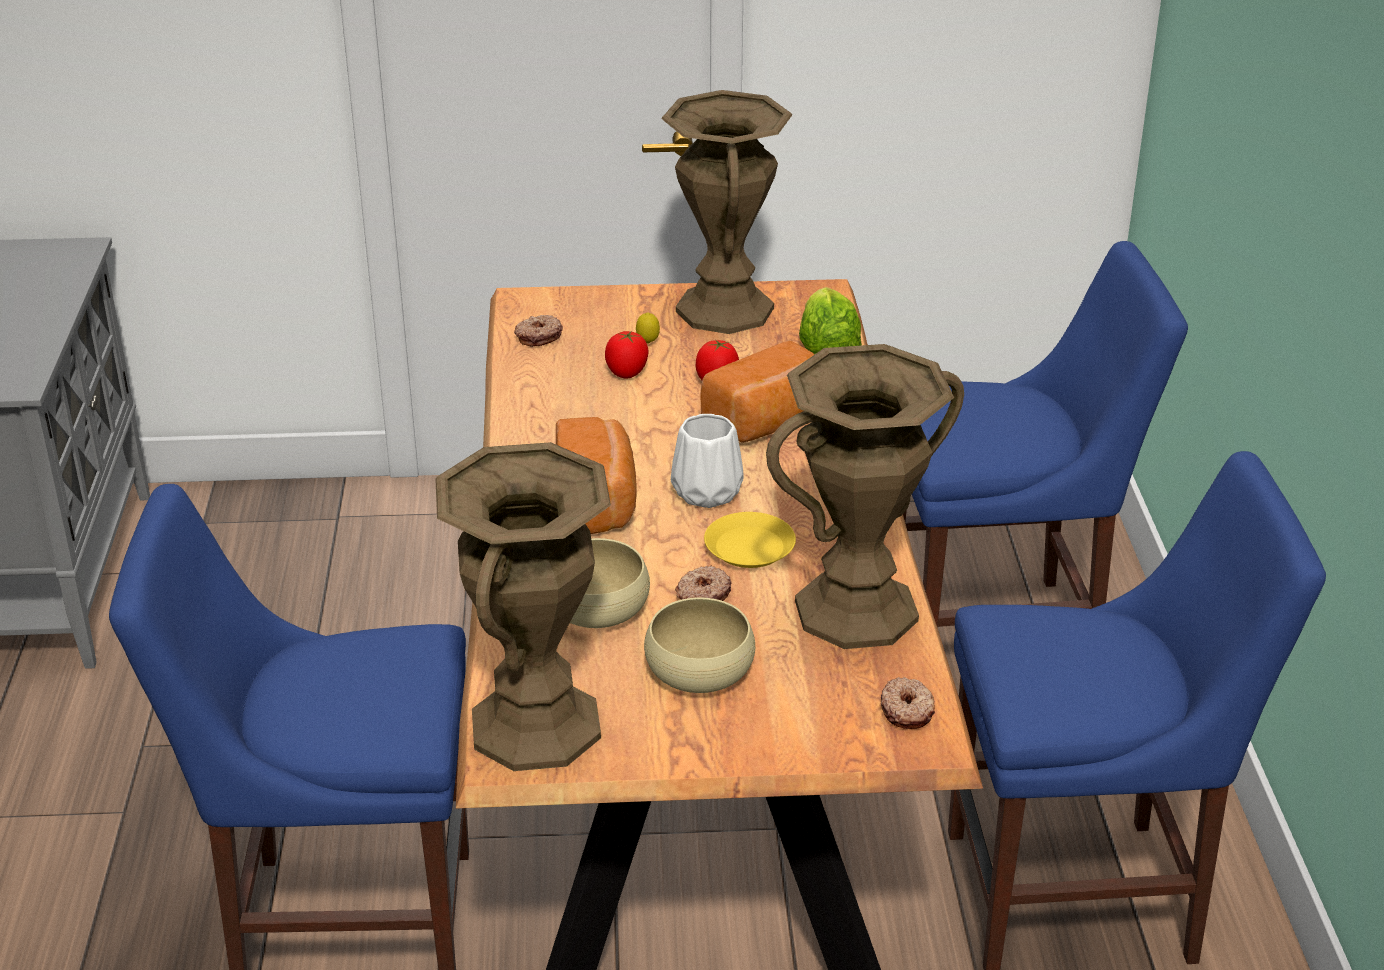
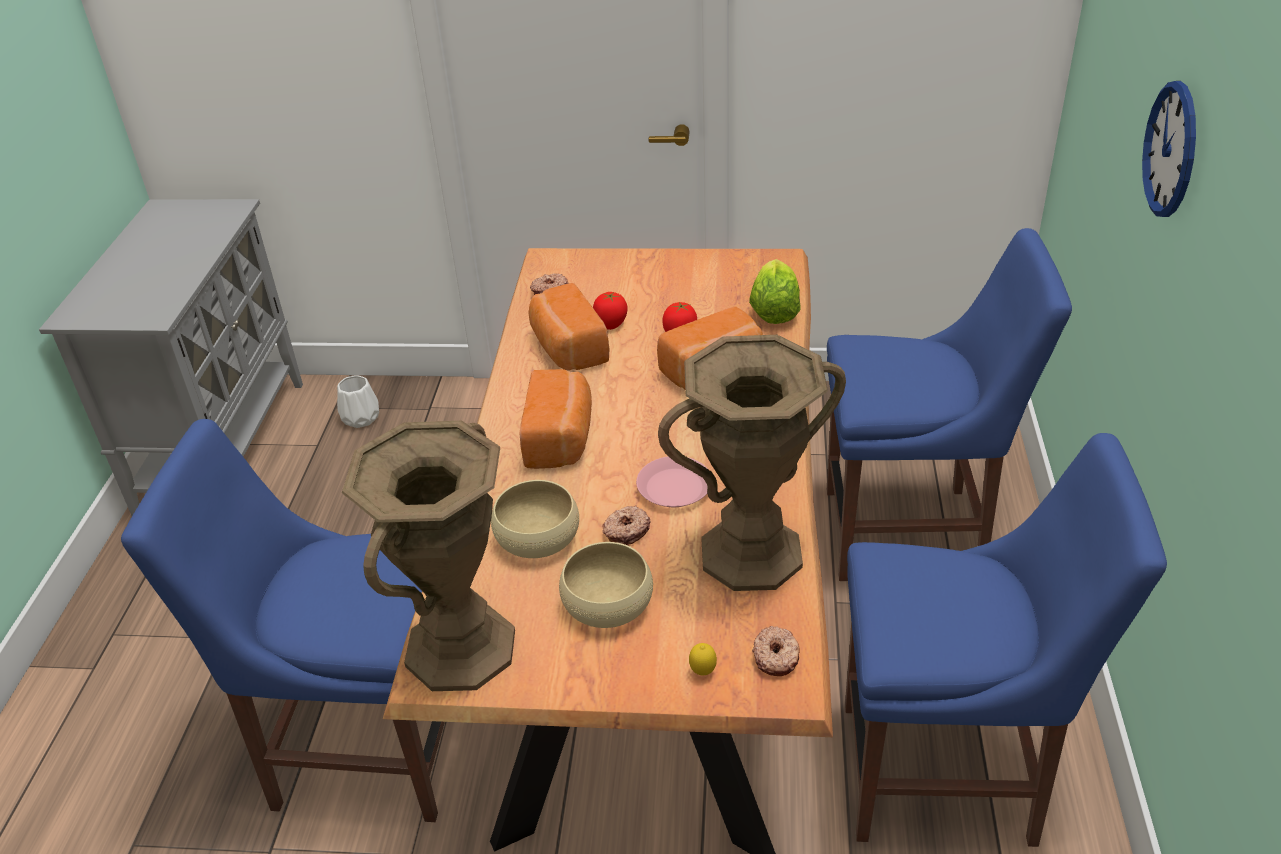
camera: 10 degrees right, 5 degrees up
lemon [636,312,660,344] -> lemon moved to [689,643,717,676]
brown vase [662,90,792,334] -> none
white vase [671,414,744,508] -> white vase moved to [337,375,379,428]
yellow plate [704,512,796,568] -> pink plate [636,456,708,507]
none -> bread [529,283,609,370]
none -> wall clock [1142,81,1196,217]

